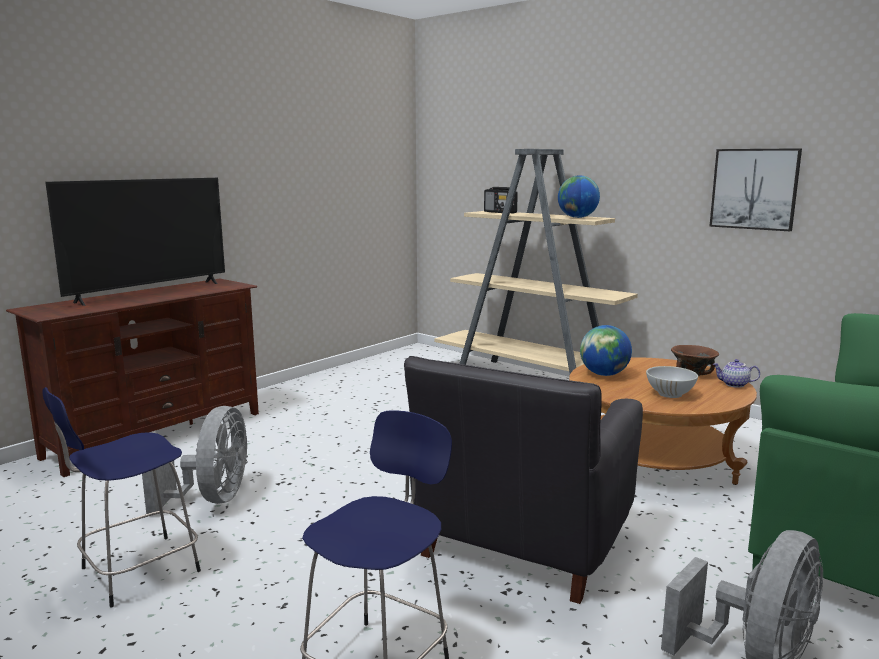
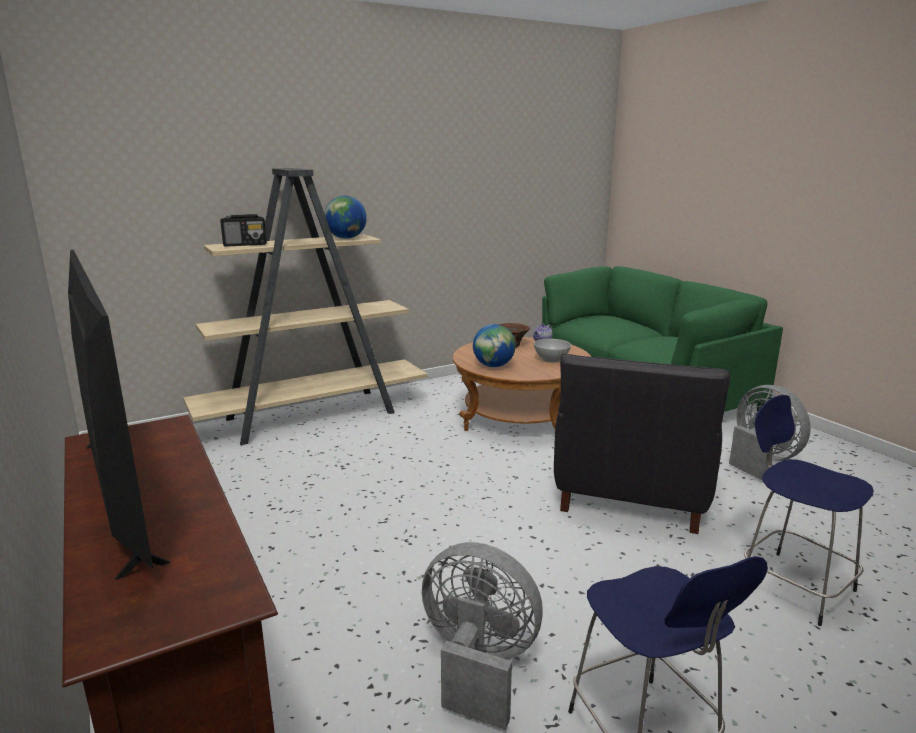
camera: 70 degrees left, 5 degrees up
black armchair [404,356,643,604] -> black armchair turned 60 degrees clockwise [554,354,730,534]
picture [709,148,802,231] -> none

